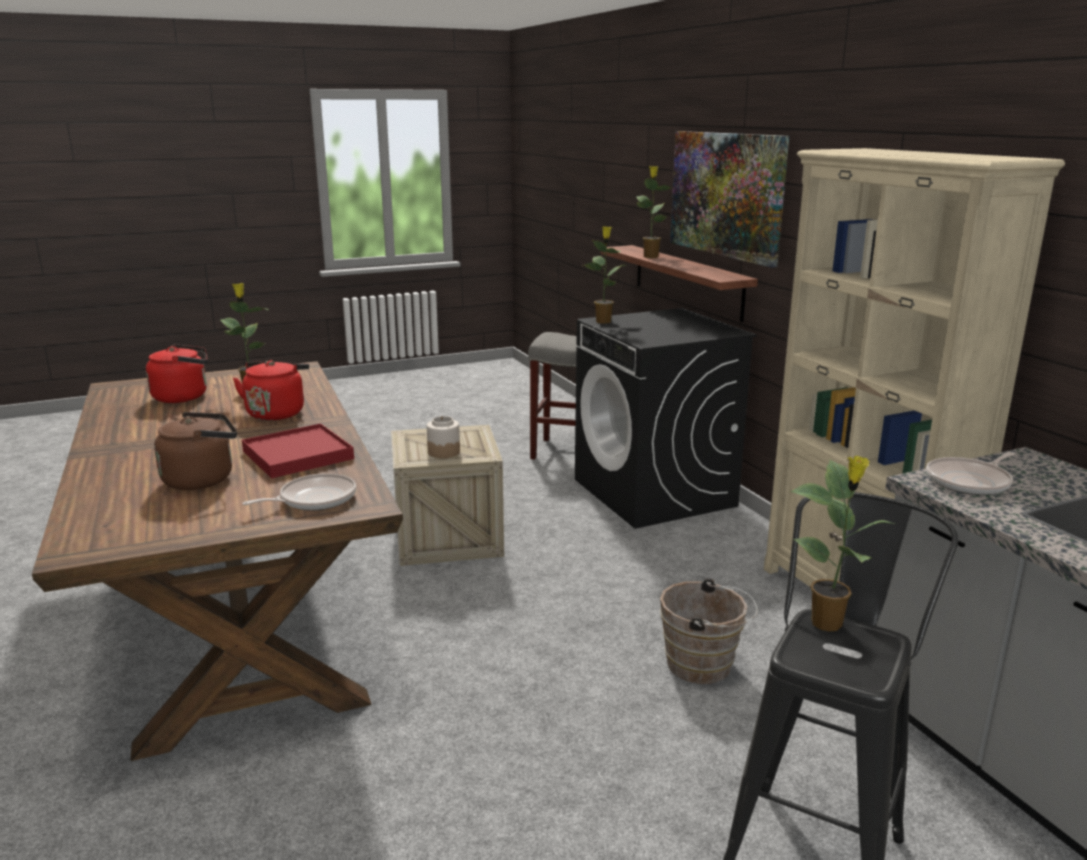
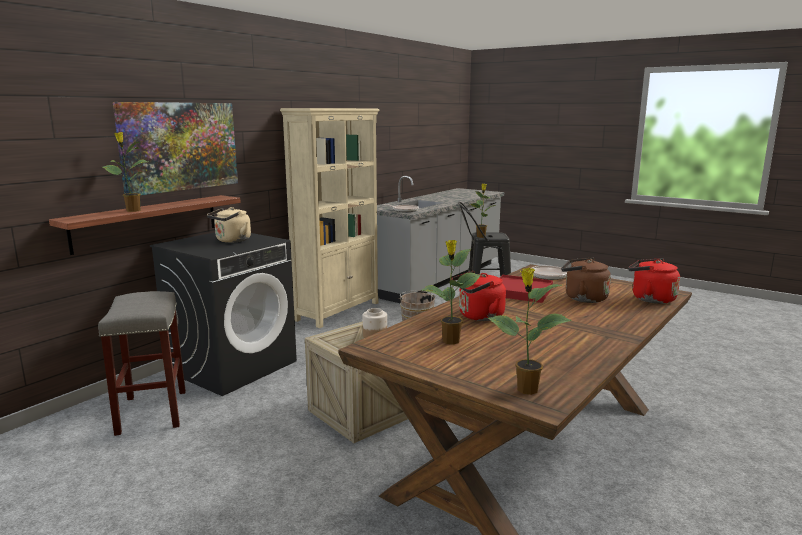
camera: 120 degrees left, 5 degrees down
red kettle [146,344,207,403] -> red kettle moved to [628,258,680,304]
potted plant [584,226,627,324] -> potted plant moved to [488,267,572,395]
none -> beige kettle [207,207,251,243]

